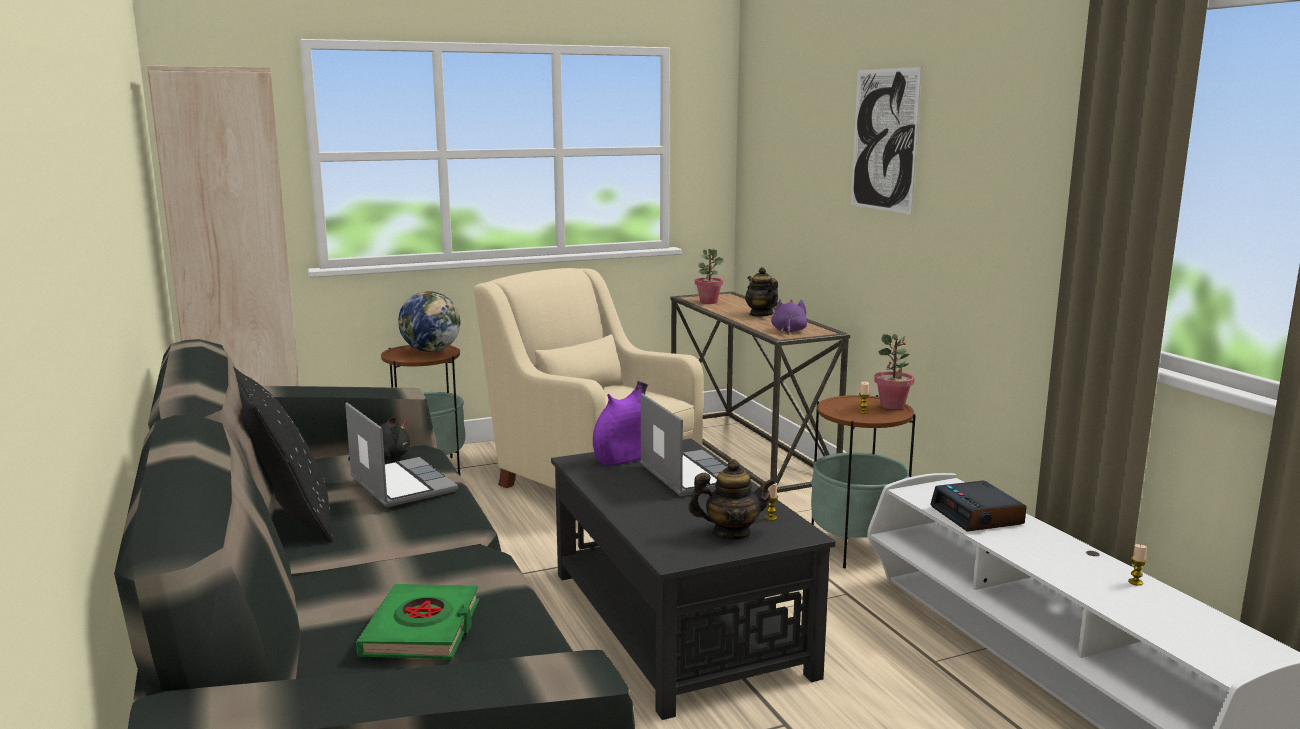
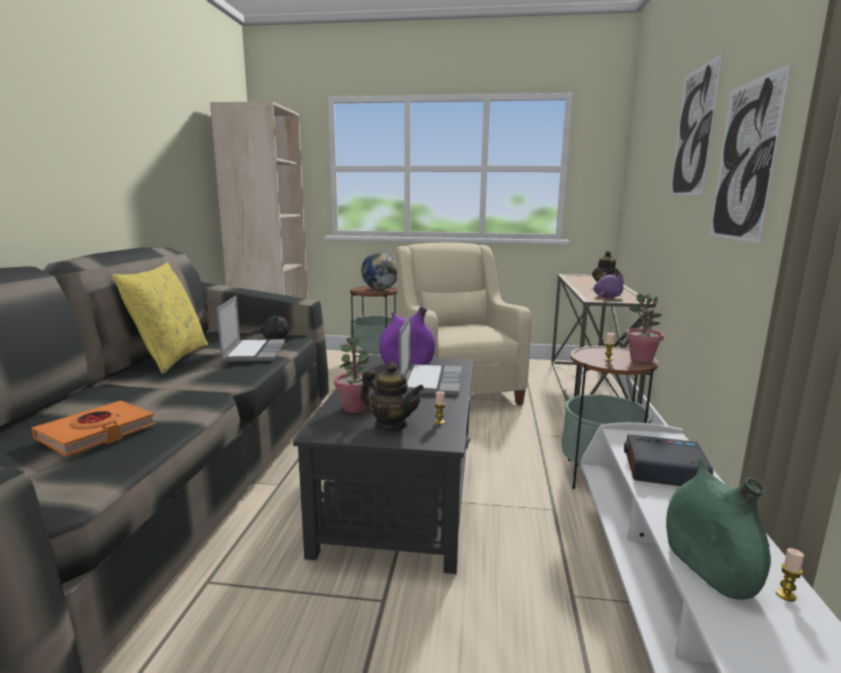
camera: 30 degrees right, 0 degrees up
black pillow [233,367,333,543] -> yellow pillow [112,263,208,373]
green book [356,584,479,659] -> orange book [31,401,156,457]
potted plant [695,249,724,304] -> potted plant moved to [334,337,374,413]
alarm clock [930,480,1026,532] -> alarm clock turned 90 degrees clockwise [624,434,713,486]
none -> green vase [666,460,771,600]
none -> picture [710,63,792,243]

